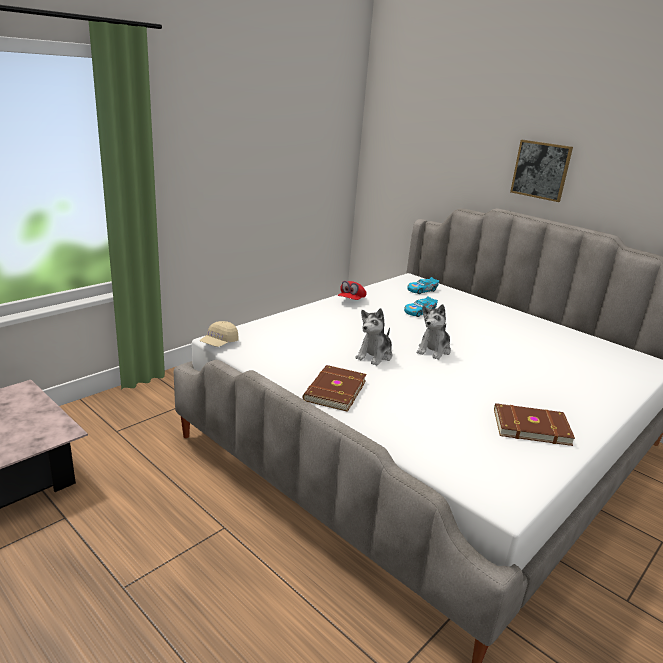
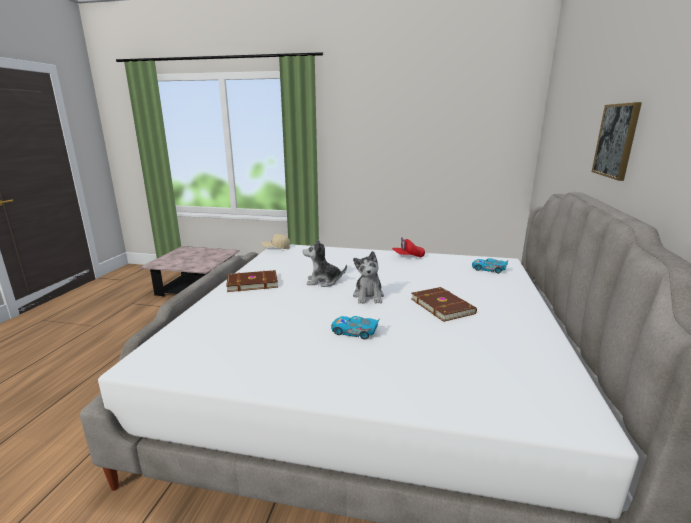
camera: 60 degrees right, 5 degrees down
toy car [404,296,438,317] -> toy car moved to [331,316,380,339]
plush toy [417,304,451,360] -> plush toy turned 90 degrees counterclockwise [353,251,384,304]
brown book [494,403,575,446] -> brown book moved to [411,287,477,322]

